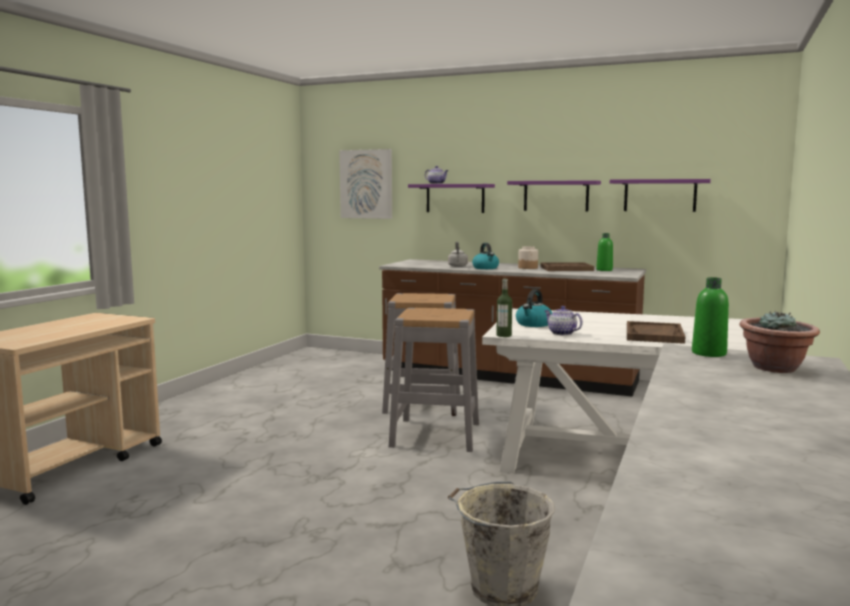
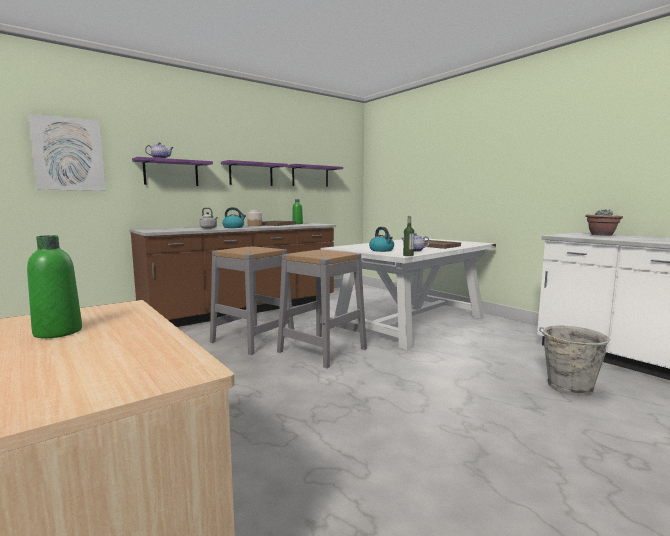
camera: 60 degrees left, 0 degrees up
green bottle [692,277,729,357] -> green bottle moved to [27,235,82,338]

